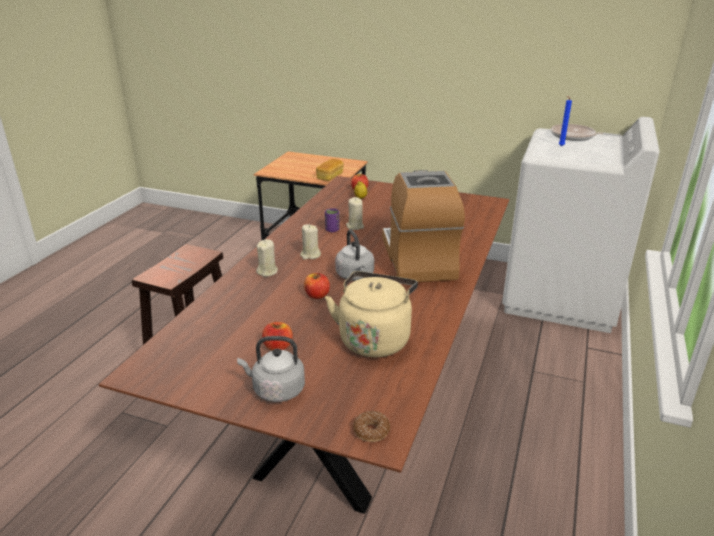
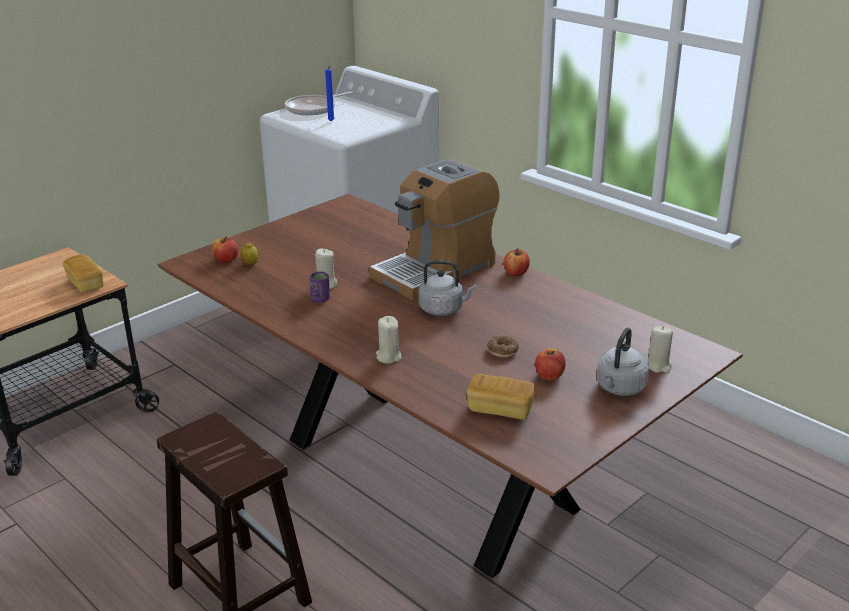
camera: 65 degrees left, 0 degrees up
beige candle [300,224,321,260] -> beige candle moved to [647,326,673,373]
apple [304,273,330,299] -> apple moved to [503,248,530,276]
beige kettle [325,271,418,358] -> none
donut [353,411,390,442] -> donut moved to [487,335,519,357]
coffee machine [382,170,465,282] -> coffee machine turned 60 degrees counterclockwise [369,158,500,300]
none -> bread [467,374,535,420]

